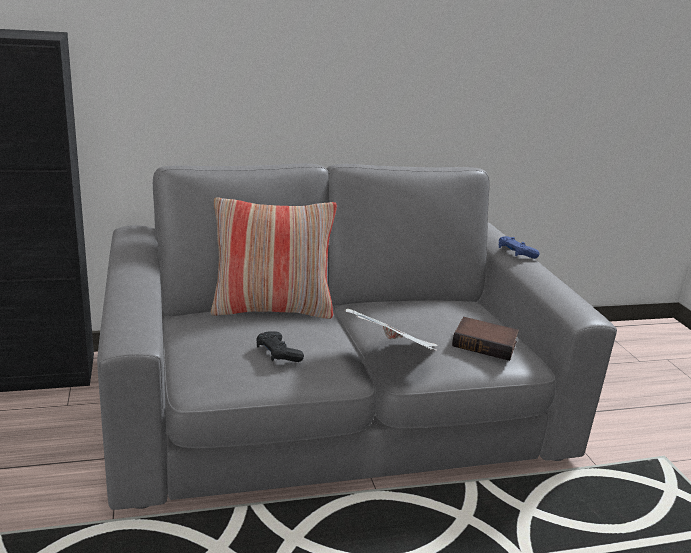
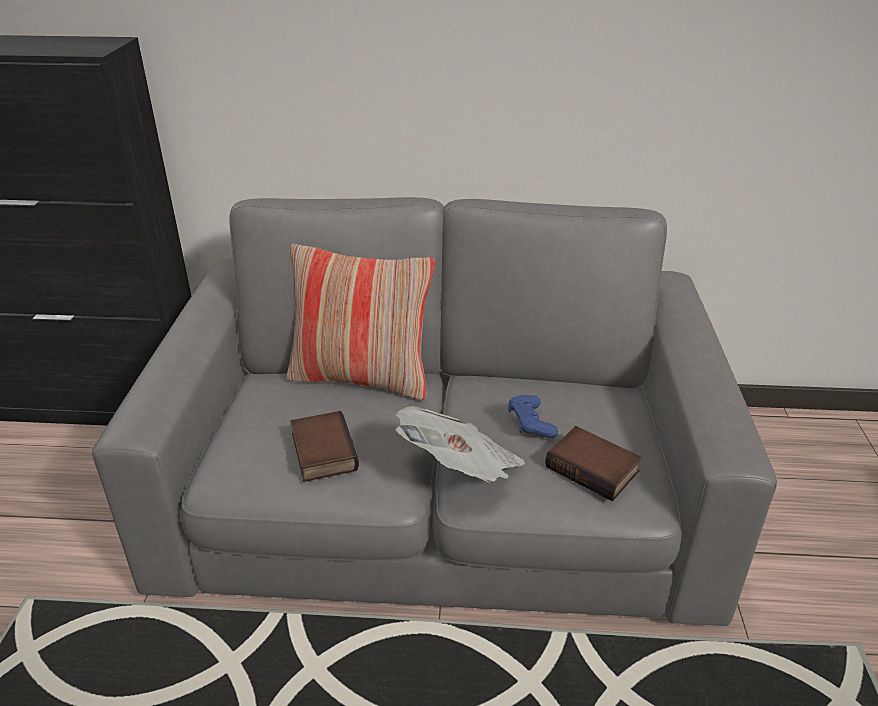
camera: 20 degrees right, 10 degrees up
black game controller [256,331,304,362] -> book [290,411,359,482]
blue game controller [499,236,539,259] -> blue game controller moved to [508,395,558,438]

